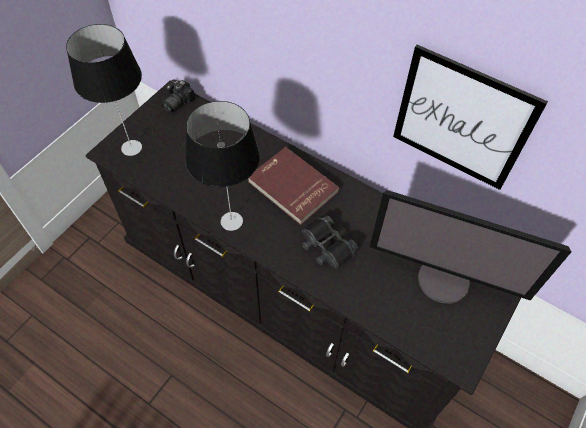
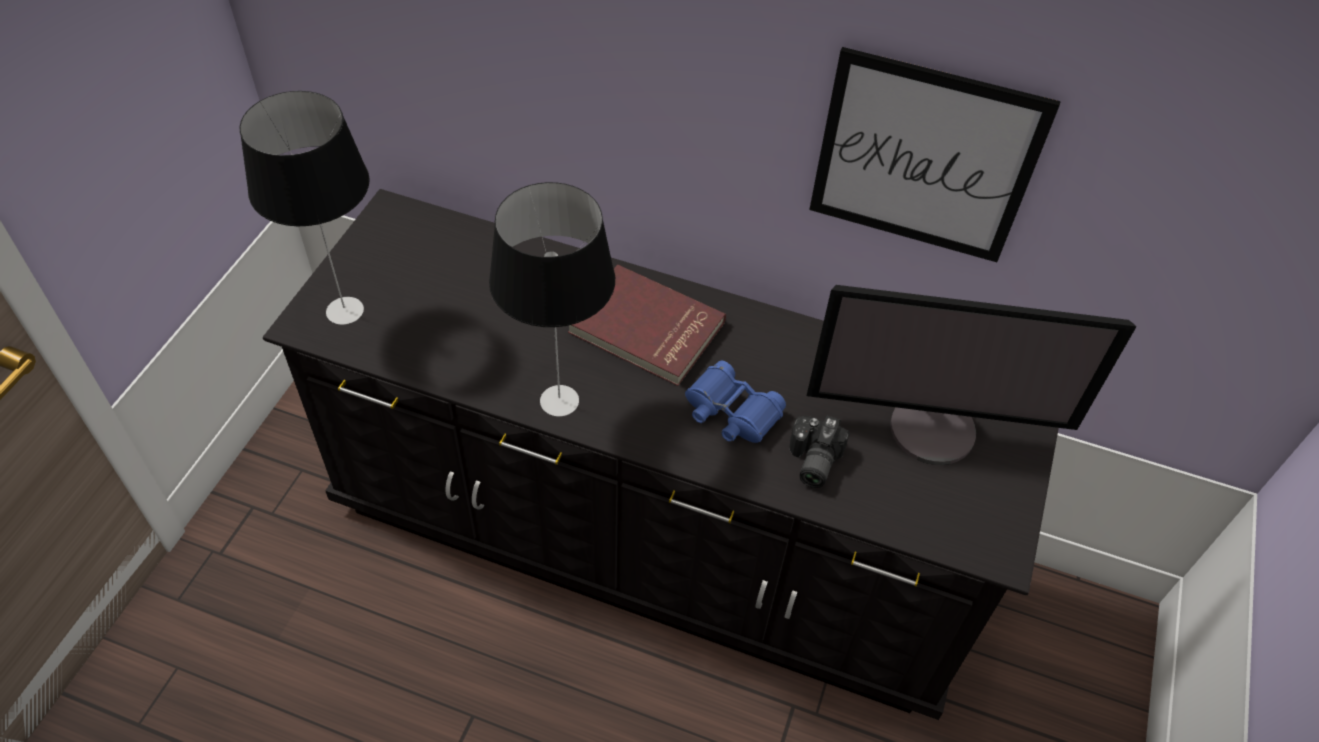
camera: 15 degrees left, 5 degrees down
camera [162,80,195,113] -> camera moved to [789,415,850,488]
black binoculars [302,215,358,268] -> blue binoculars [685,361,786,443]

